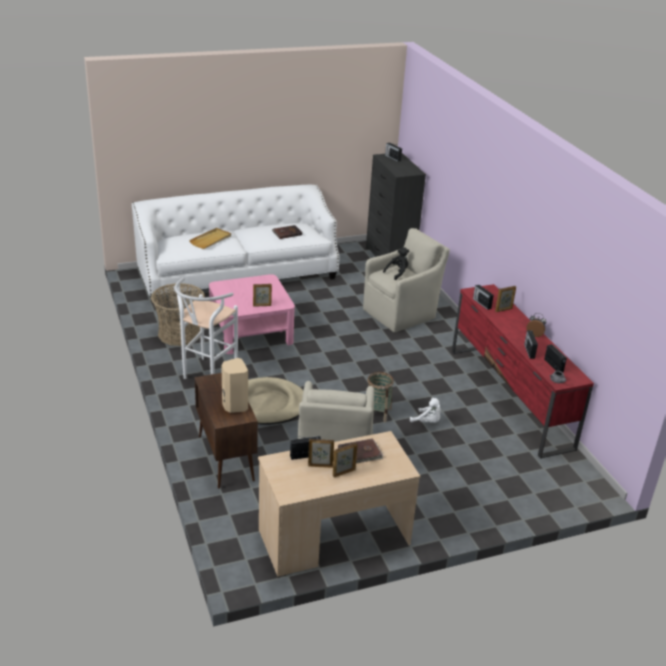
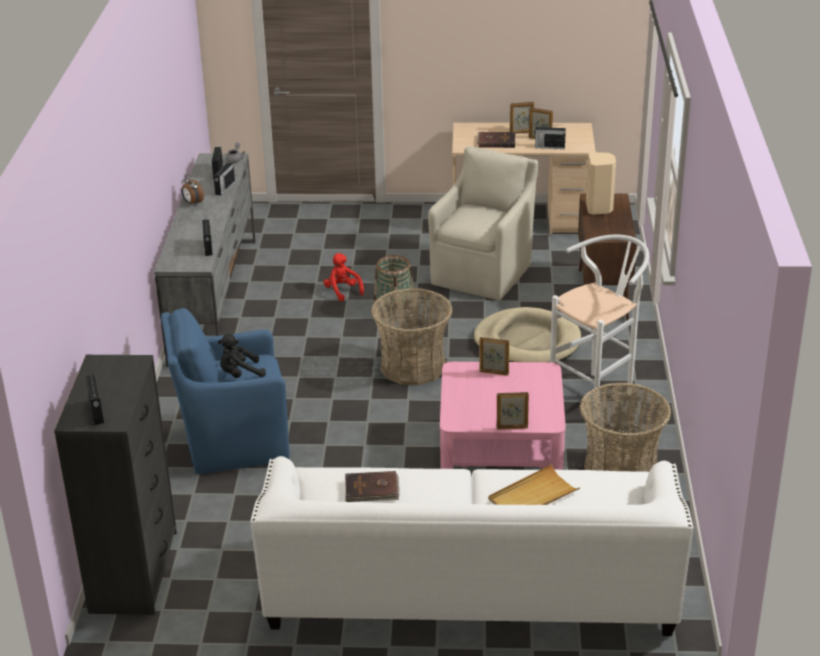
camera: 155 degrees left, 0 degrees up
beige armchair [363,228,450,332] -> blue armchair [161,308,290,474]
white plush toy [410,398,441,423] -> red plush toy [323,253,364,301]
red tv stand [452,284,594,459] -> grey tv stand [154,154,256,367]
picture frame [495,286,516,312] -> picture frame moved to [497,392,529,429]
none -> basket [371,288,453,385]

